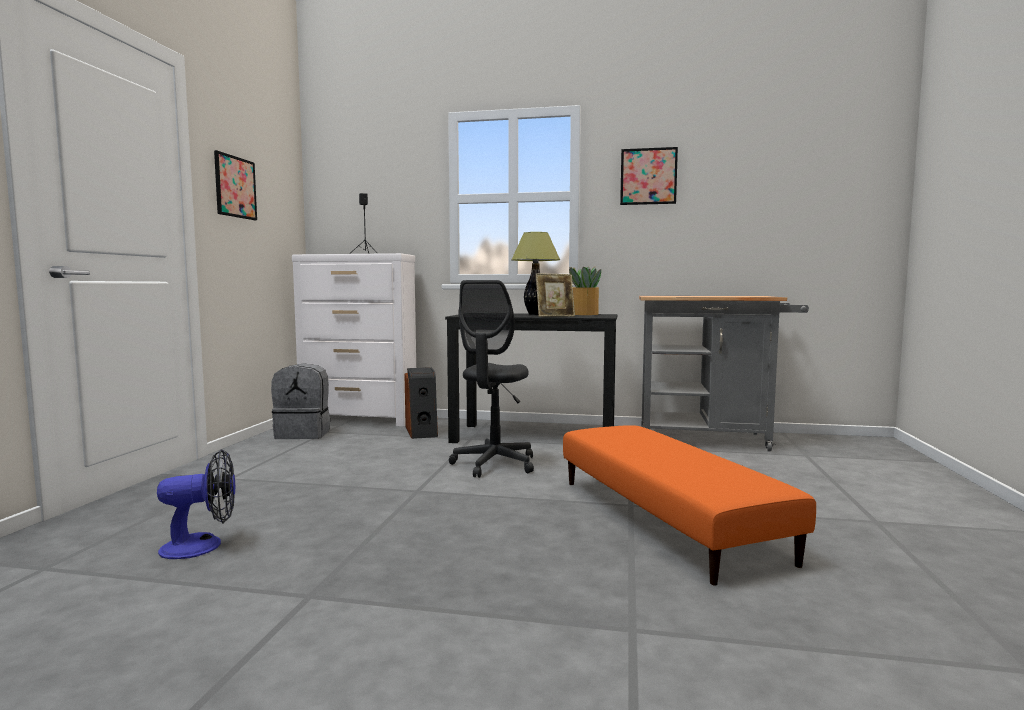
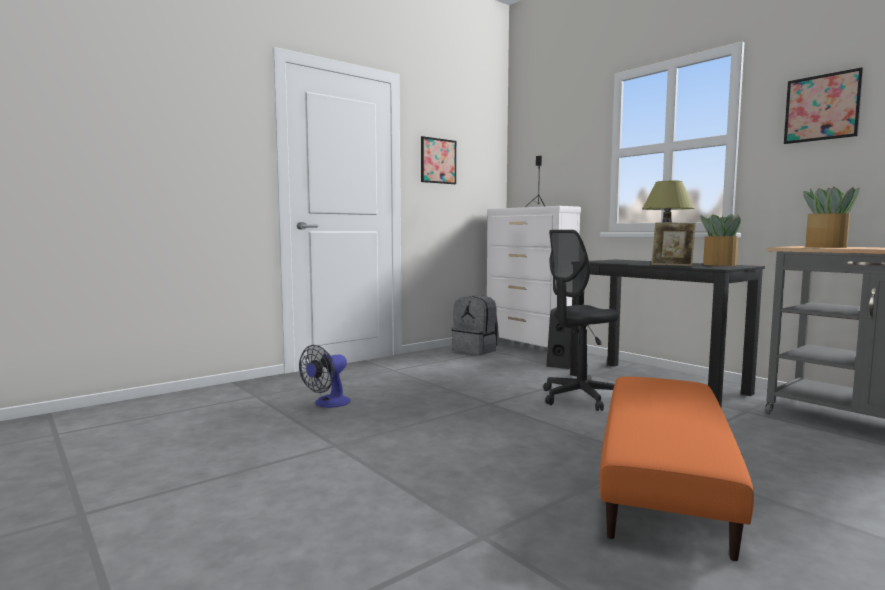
camera: 40 degrees right, 0 degrees up
fan [157,449,235,559] -> fan turned 105 degrees clockwise [299,345,351,408]
none -> potted plant [803,187,860,248]

